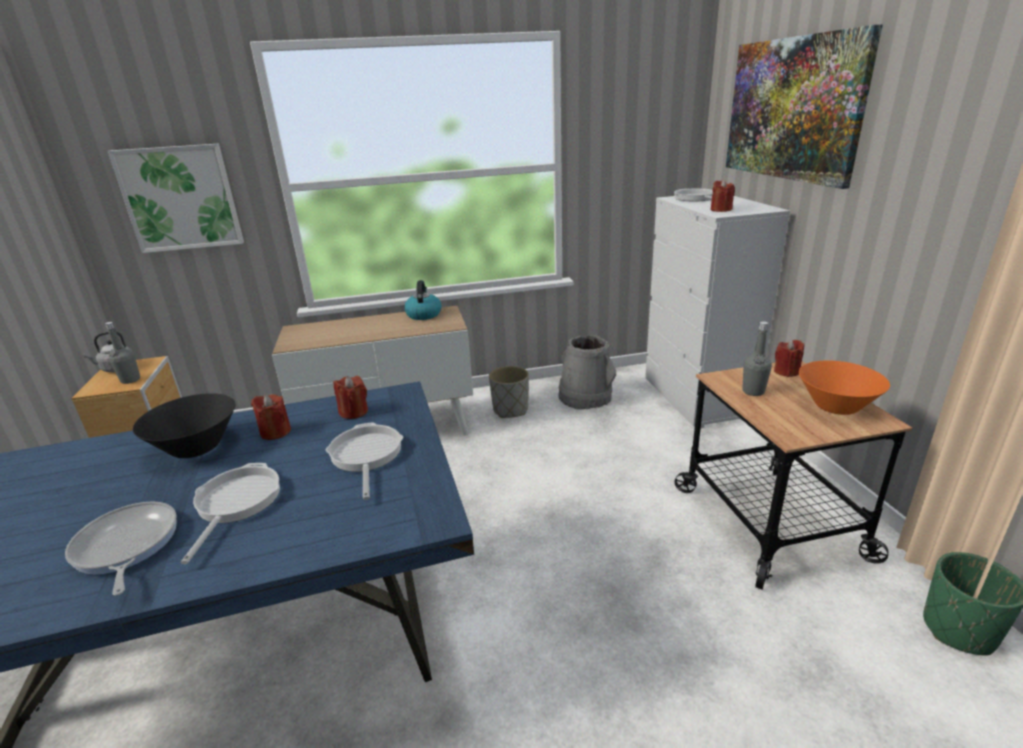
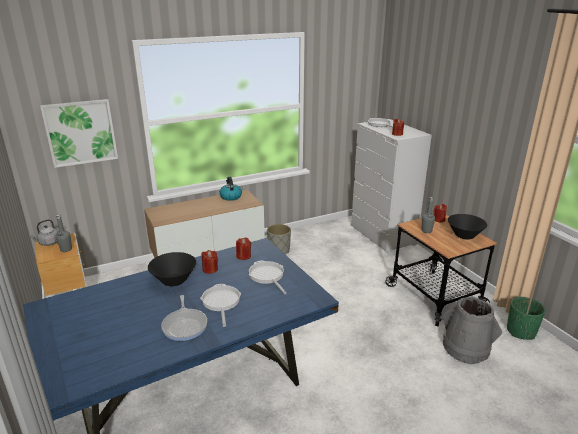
camera: 15 degrees left, 0 degrees up
frying pan [65,501,177,596] -> frying pan turned 150 degrees counterclockwise [161,295,207,341]
grey bucket [559,335,616,410] -> grey bucket moved to [443,297,502,364]
picture [726,24,883,189] -> none
orange bowl [799,361,890,415] -> black bowl [448,214,487,239]

